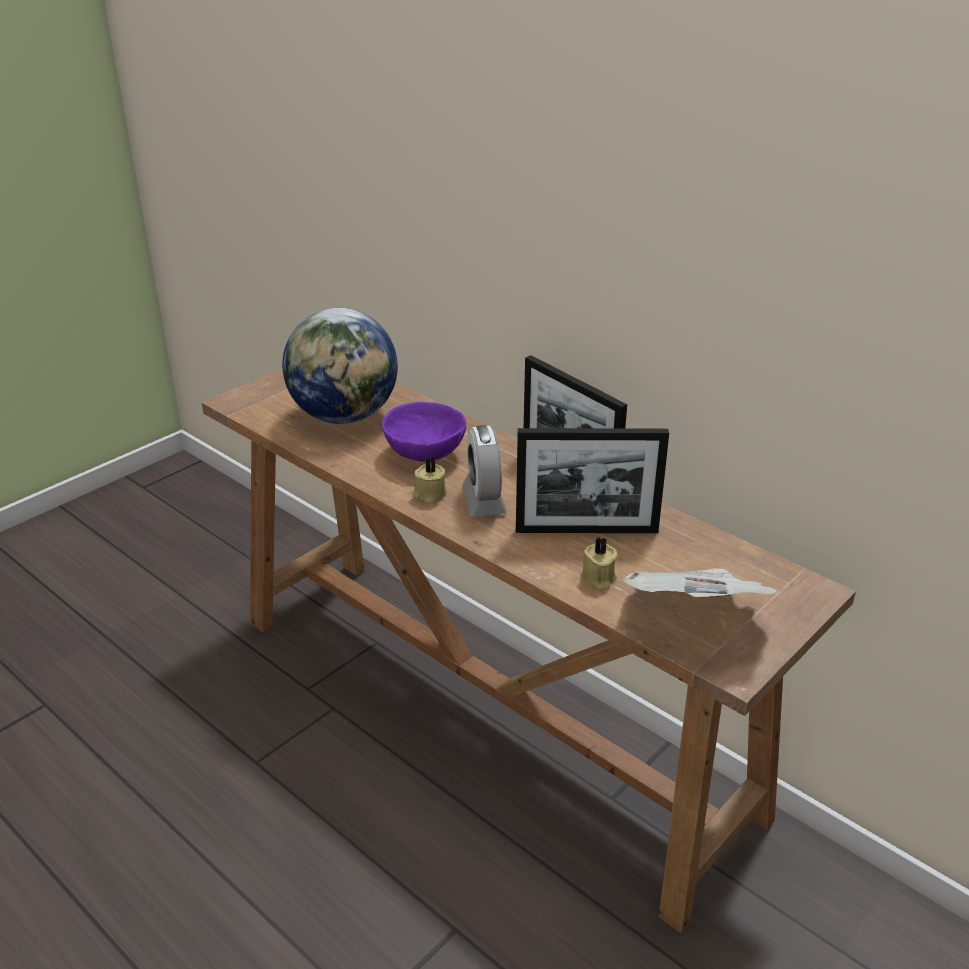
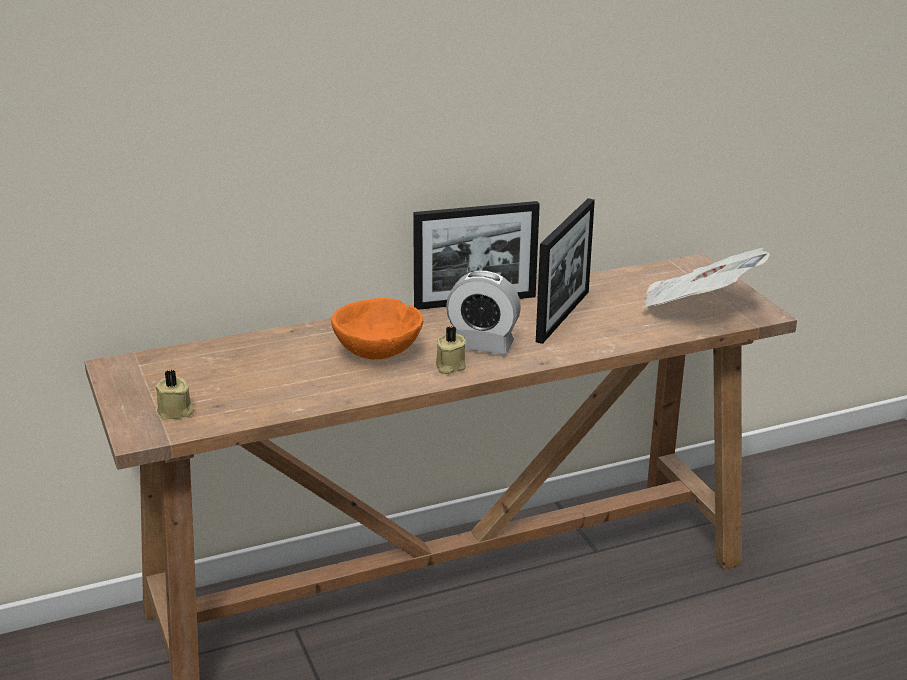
camera: 65 degrees left, 5 degrees down
globe [282,308,398,424] -> none
purple bowl [382,402,466,462] -> orange bowl [331,298,423,359]
beige candle [580,537,617,590] -> beige candle moved to [155,370,194,420]

